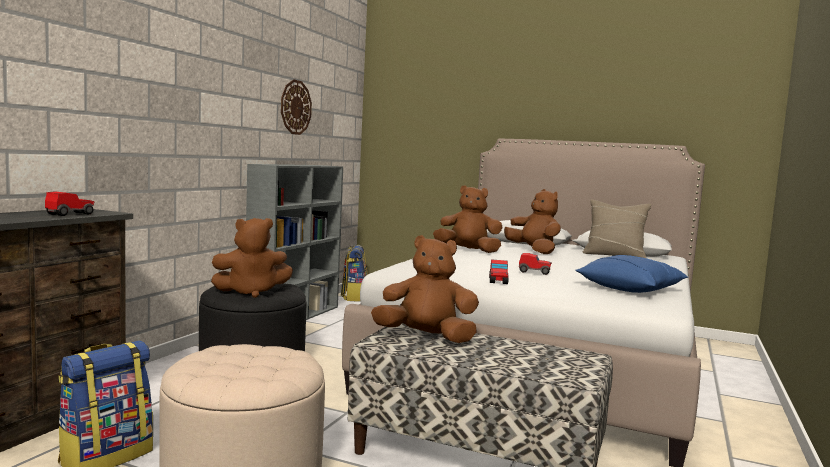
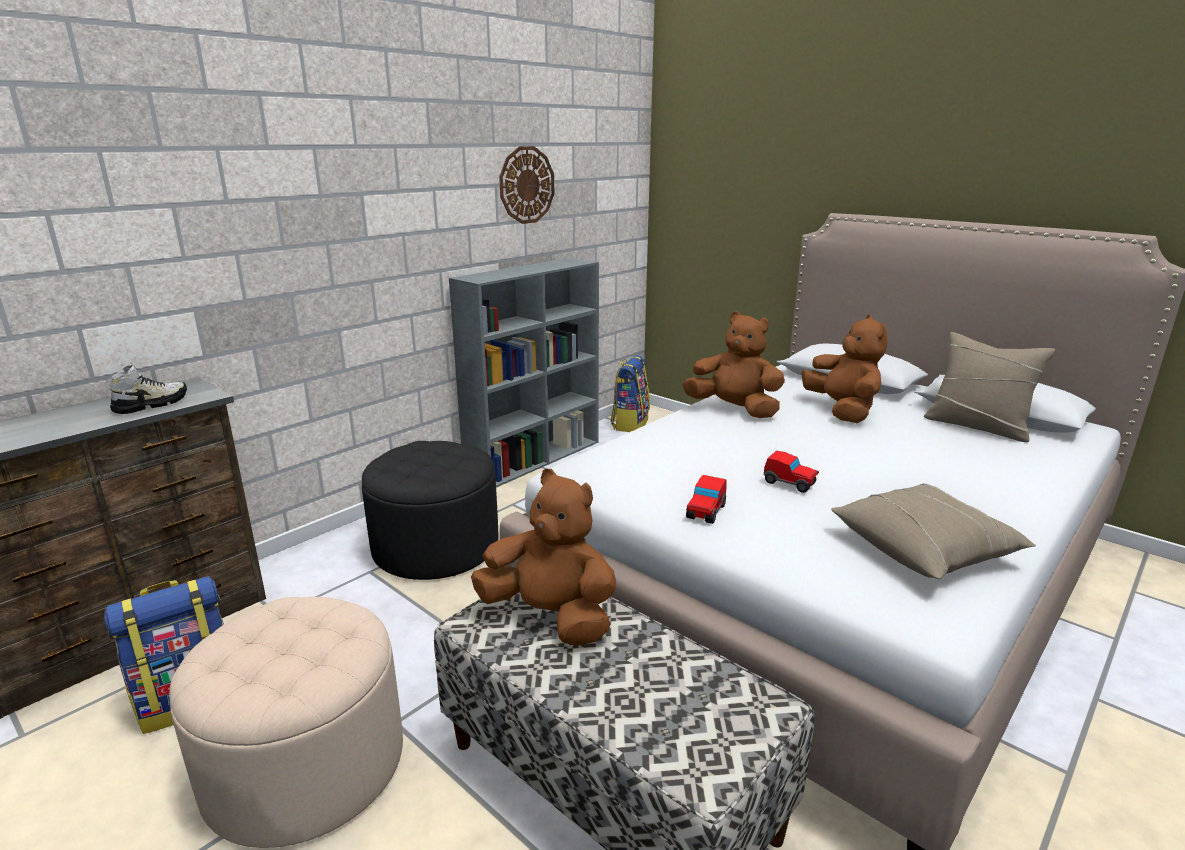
camera: 20 degrees right, 15 degrees up
toy car [45,191,95,216] -> shoe [110,365,187,414]
brown plush toy [211,218,293,298] -> none
blue pillow [575,255,688,293] -> beige pillow [831,484,1036,579]

